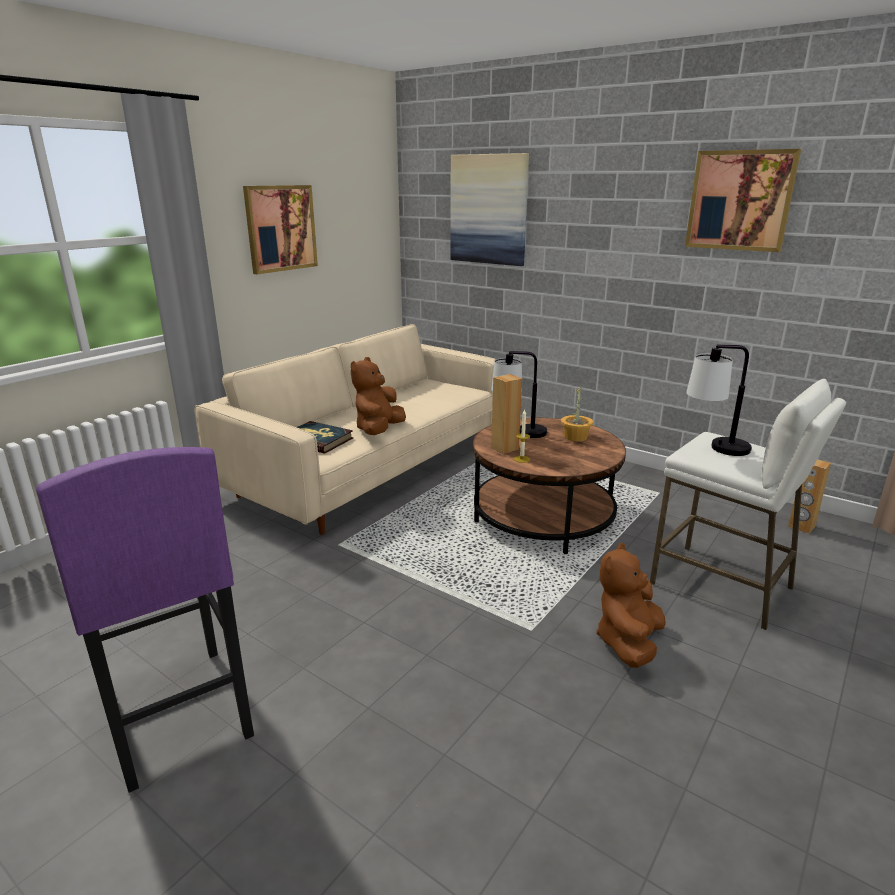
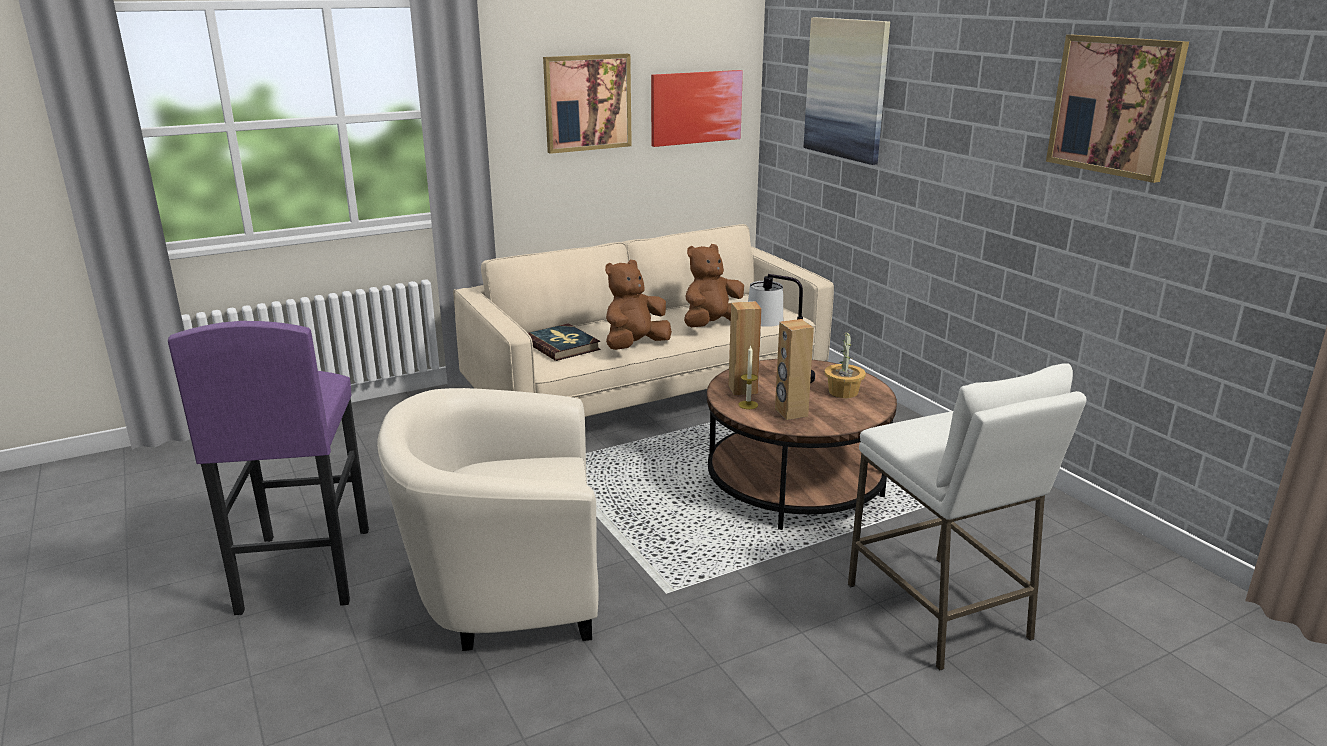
camera: 25 degrees right, 0 degrees up
brown plush toy [596,543,666,668] -> brown plush toy moved to [684,244,744,327]
table lamp [686,345,752,456] -> none
brown speaker [788,459,831,534] -> brown speaker moved to [775,319,814,420]
none -> beige armchair [377,388,599,651]
none -> picture [651,70,743,147]

